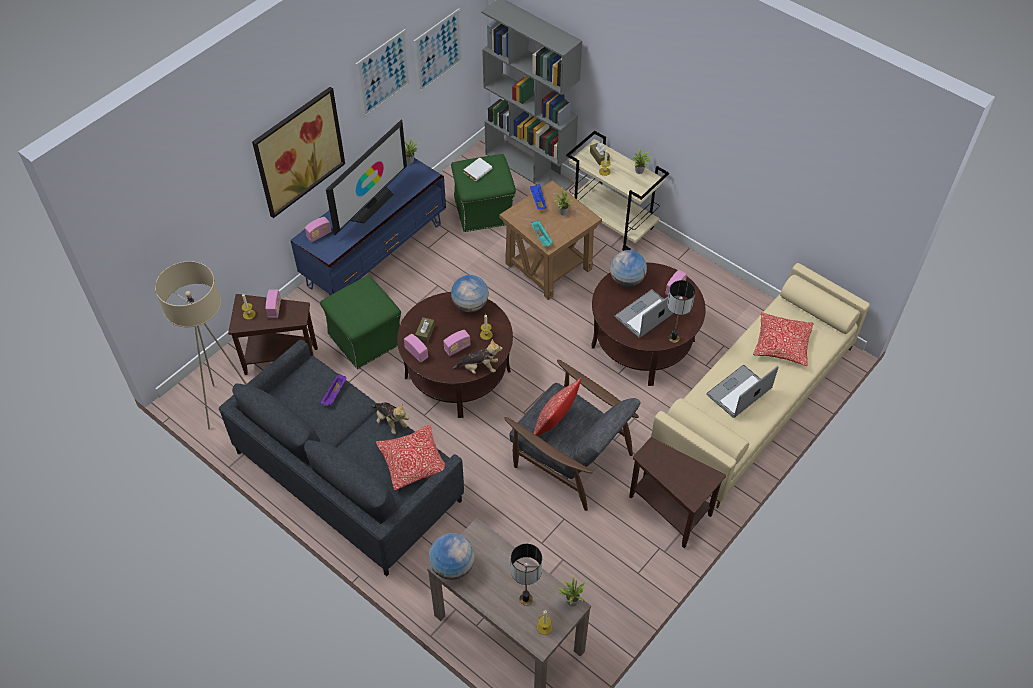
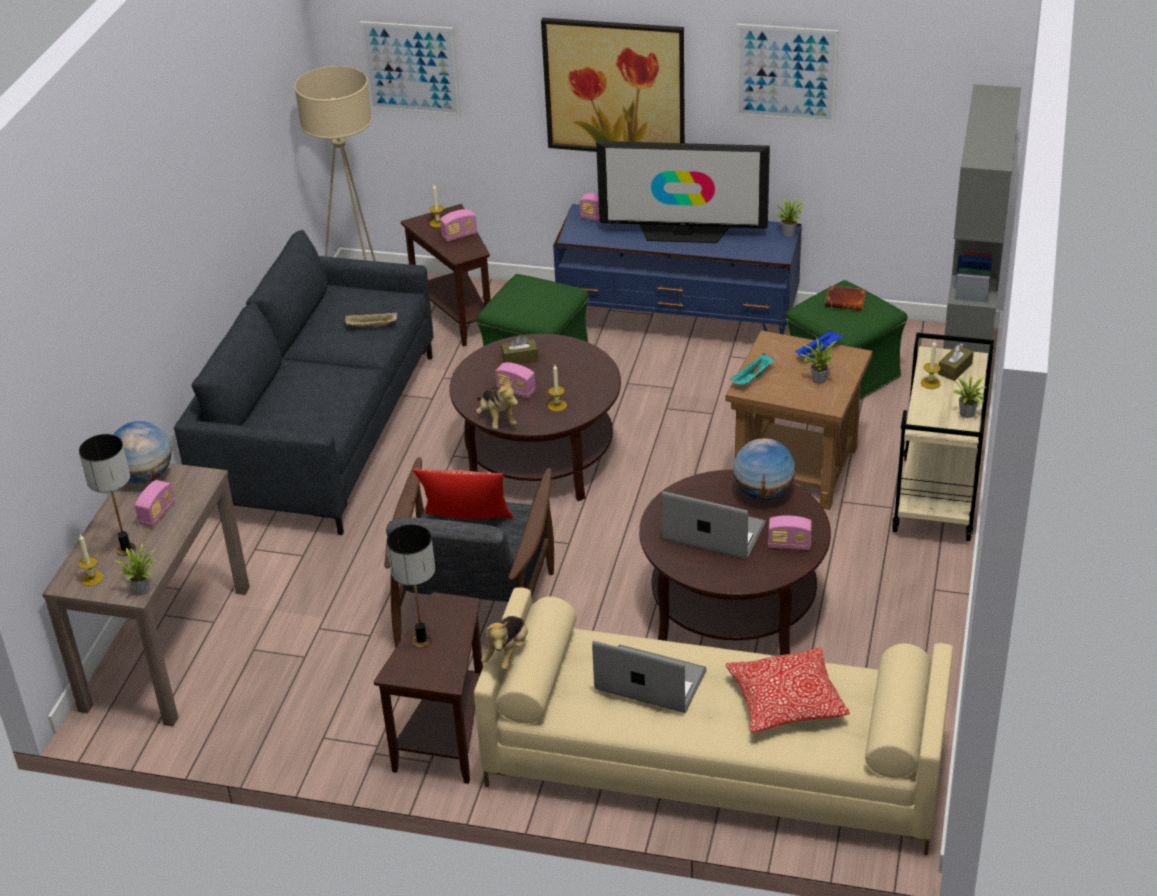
camera: 65 degrees right, 15 degrees down
purple tray [320,374,346,405] -> beige tray [345,312,397,328]
plush toy [371,402,409,434] -> plush toy moved to [481,616,528,670]
pillow [376,424,445,490] -> none
radio [404,334,428,363] -> radio moved to [135,480,175,528]
picture [414,8,463,93] -> picture moved to [360,21,461,116]
globe [451,275,489,312] -> none
white book [464,158,492,181] -> brown book [825,285,866,311]
table lamp [667,280,695,343] -> table lamp moved to [387,524,435,648]

